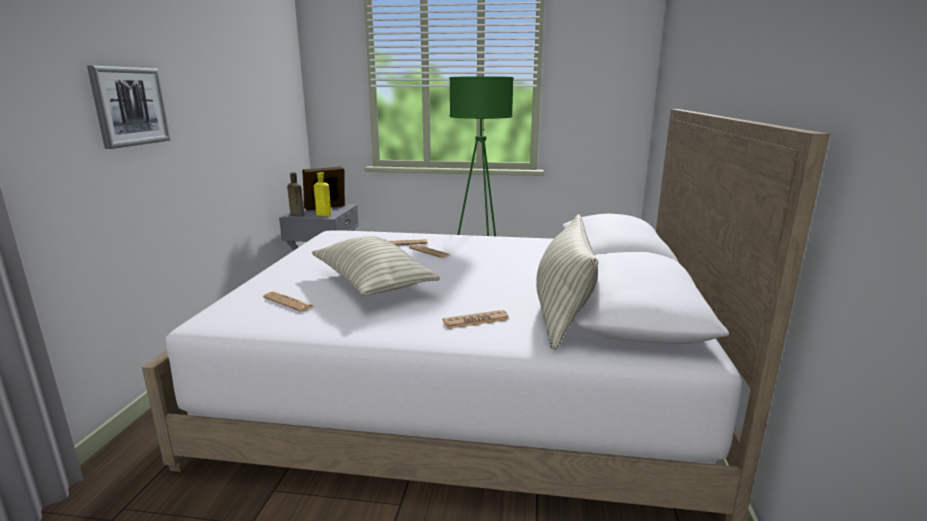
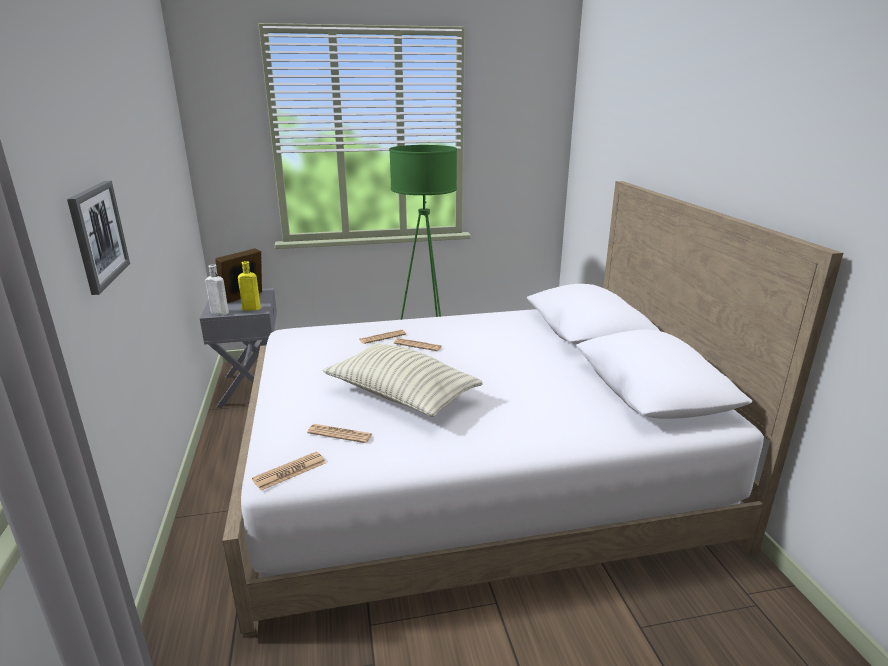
camera: 20 degrees left, 5 degrees up
brown bottle [287,172,304,217] -> white bottle [205,264,229,315]
newspaper [442,310,510,329] -> newspaper moved to [252,452,326,491]
pillow [536,214,598,349] -> none

